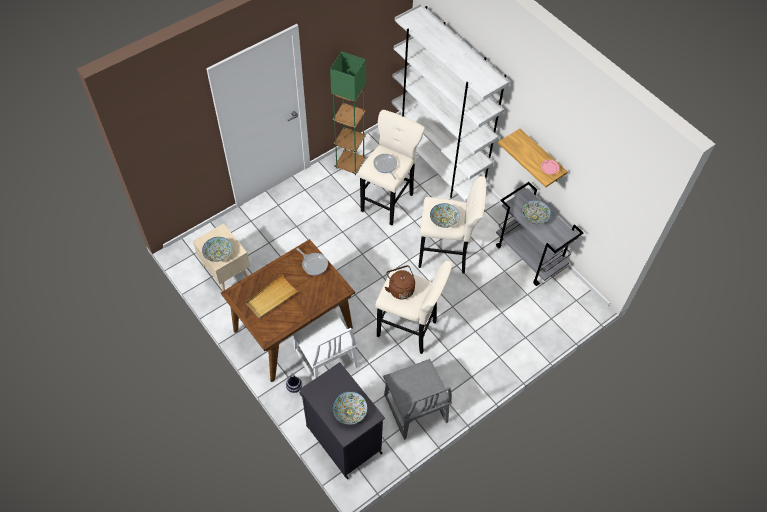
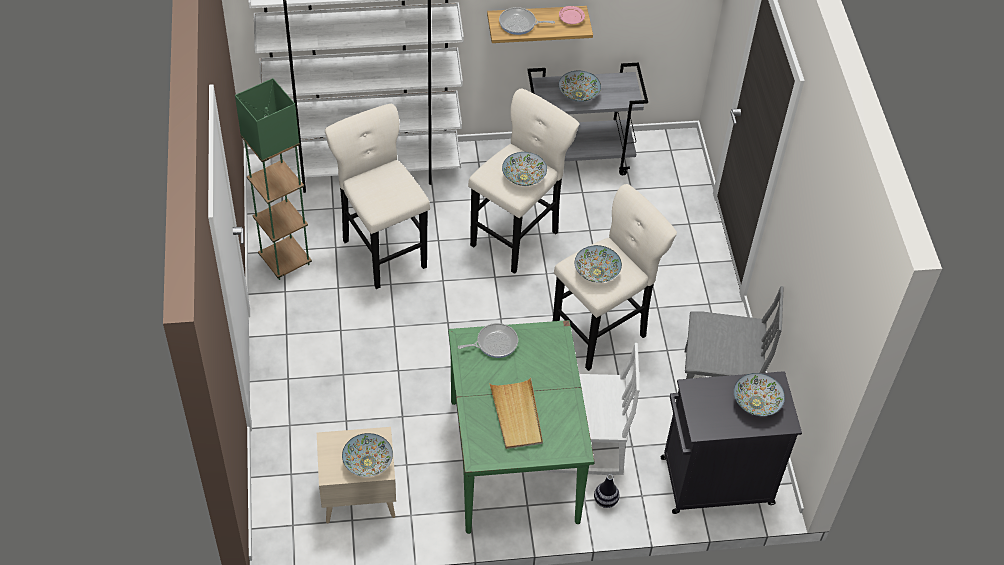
camera: 60 degrees left, 5 degrees down
brown dining table [221,239,355,382] -> green dining table [448,320,595,534]
frying pan [373,154,397,180] -> frying pan moved to [499,7,555,35]
brown kettle [385,265,415,299] -> bowl [575,245,622,283]

